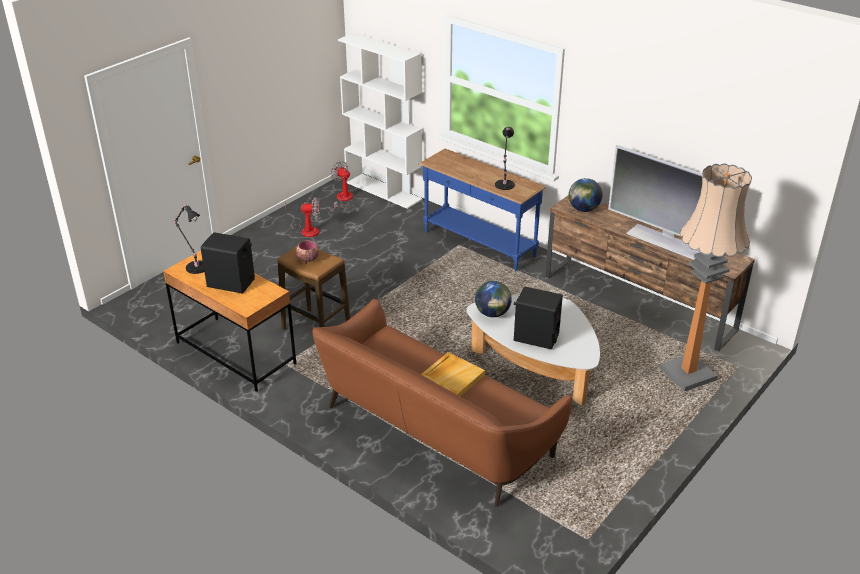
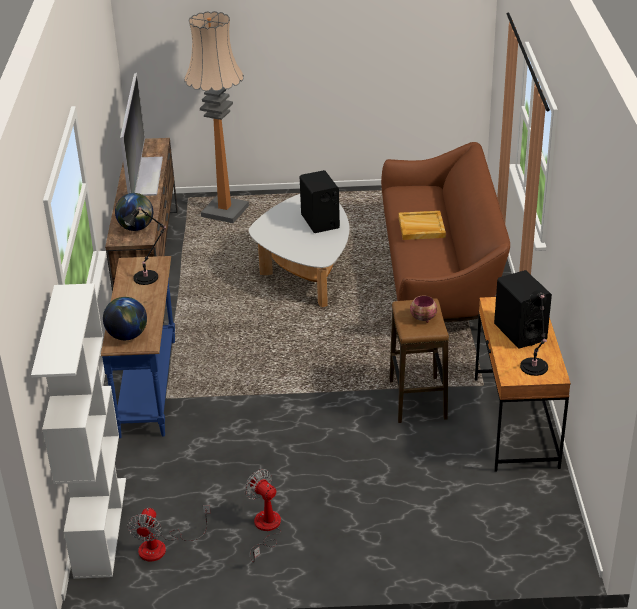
camera: 130 degrees left, 0 degrees up
globe [475,281,512,317] -> globe moved to [103,297,147,340]

